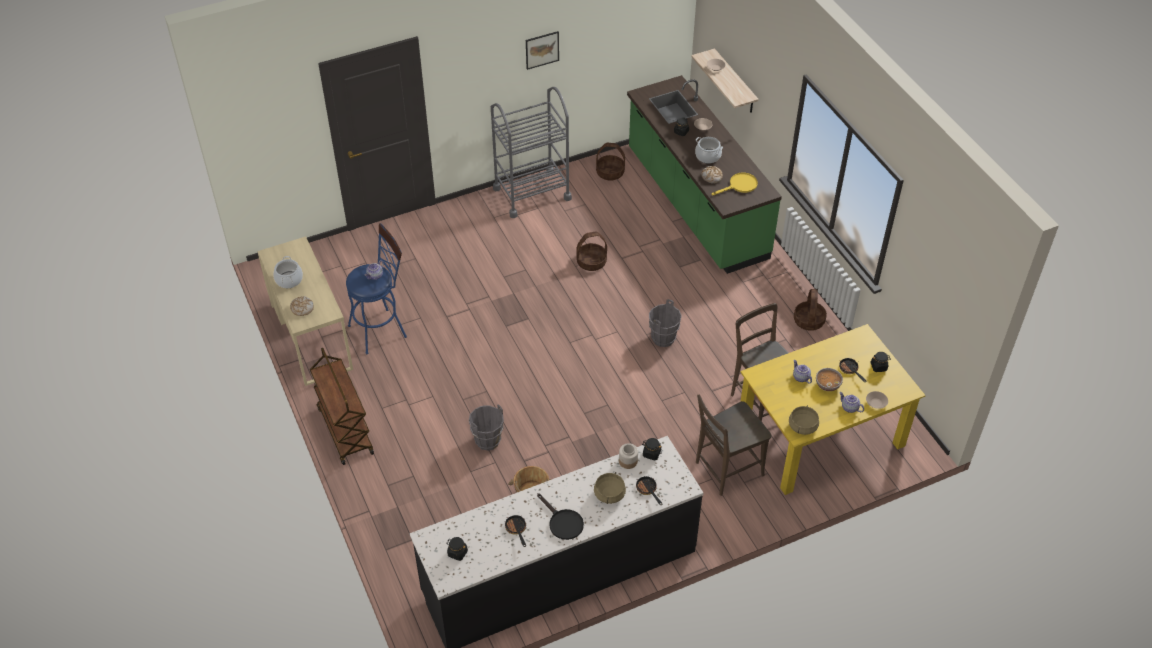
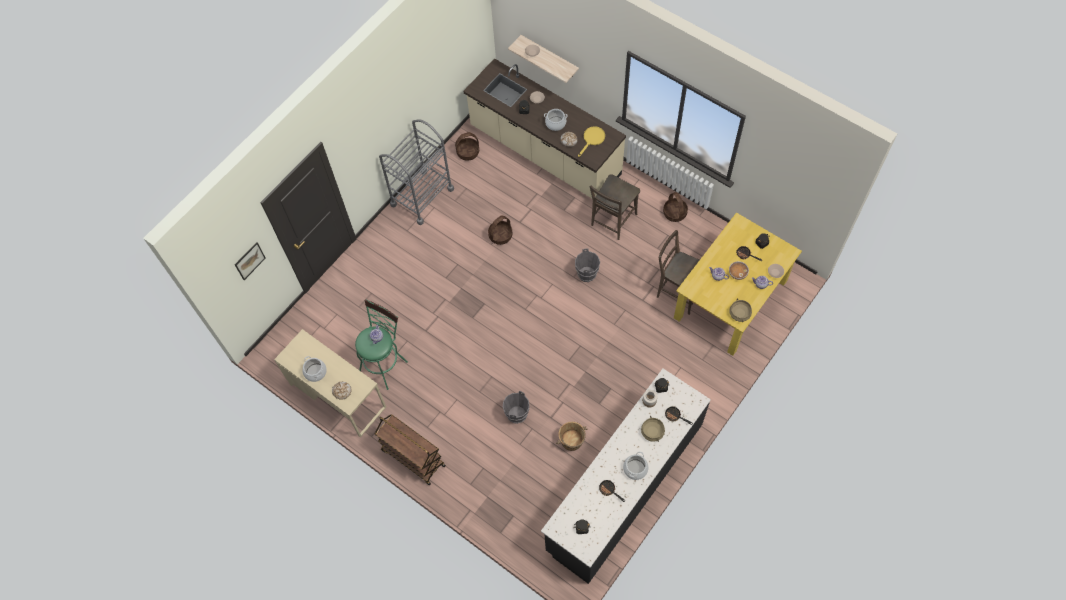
camera: 25 degrees left, 15 degrees up
blue stool [346,223,407,354] -> green stool [355,299,408,390]
picture [526,31,559,70] -> picture moved to [235,242,266,280]
black frying pan [537,493,584,540] -> cooking pot [623,452,649,480]
green counter [627,75,782,274] -> beige counter [463,58,626,198]
brown chair [696,395,772,496] -> brown chair moved to [590,174,640,240]

